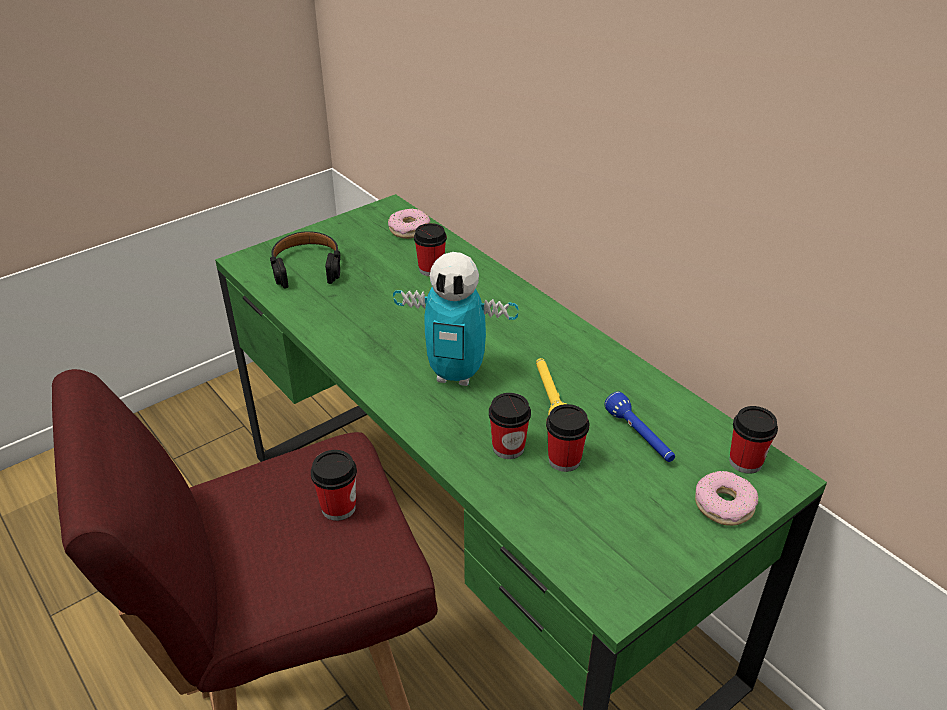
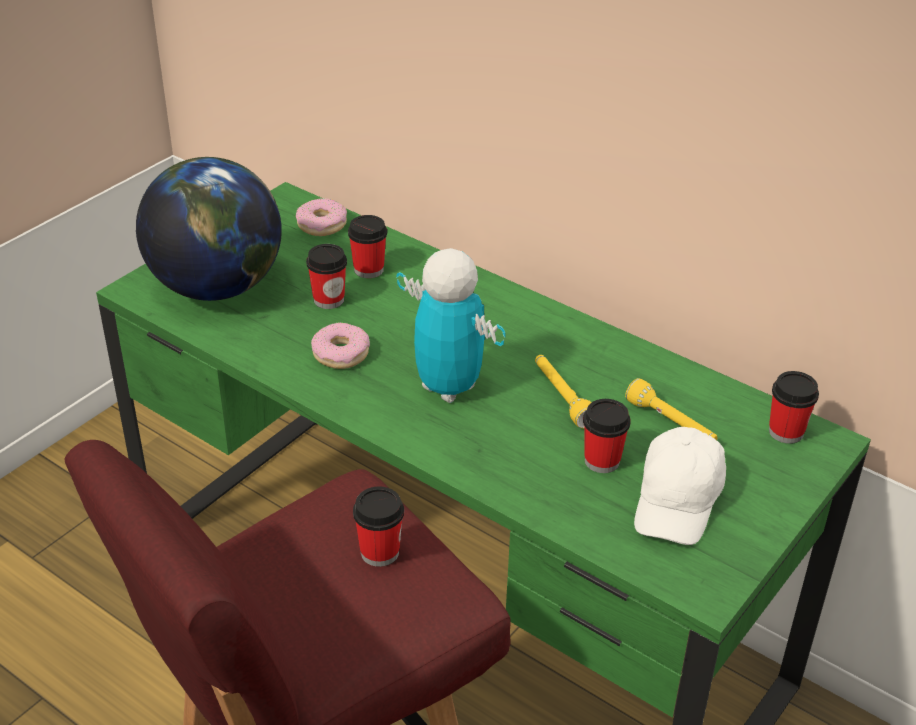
camera: 15 degrees left, 0 degrees up
black headphones [270,231,340,289] -> globe [136,157,282,301]
toy robot [393,252,519,386] -> toy robot turned 135 degrees counterclockwise [396,248,505,403]
cup [489,393,531,459] -> cup moved to [306,244,347,309]
blue flashlight [604,391,675,462] -> yellow flashlight [625,378,718,440]
donut [695,471,758,526] -> donut moved to [311,323,370,369]
none -> white cap [634,427,726,545]

